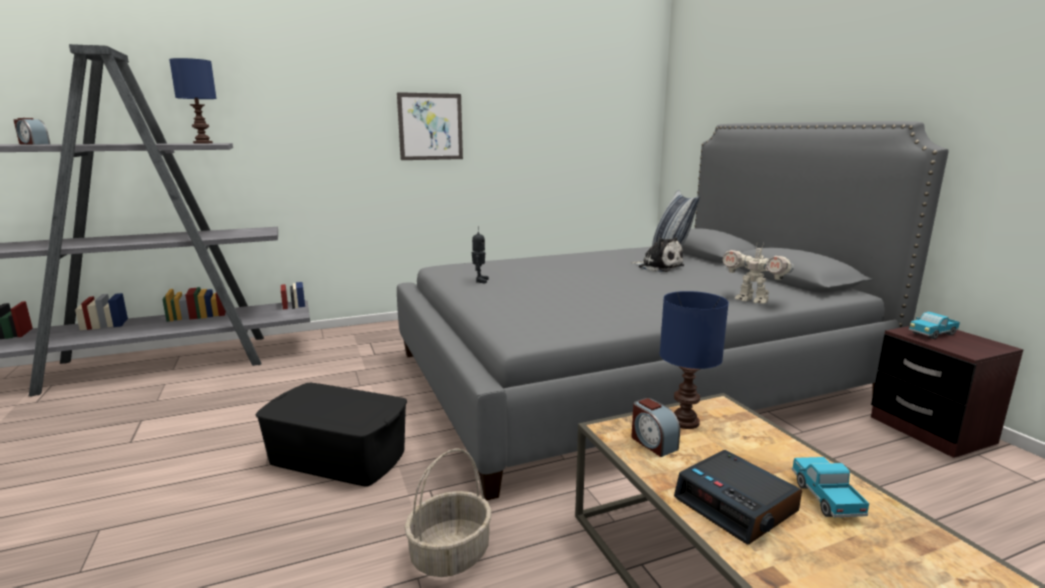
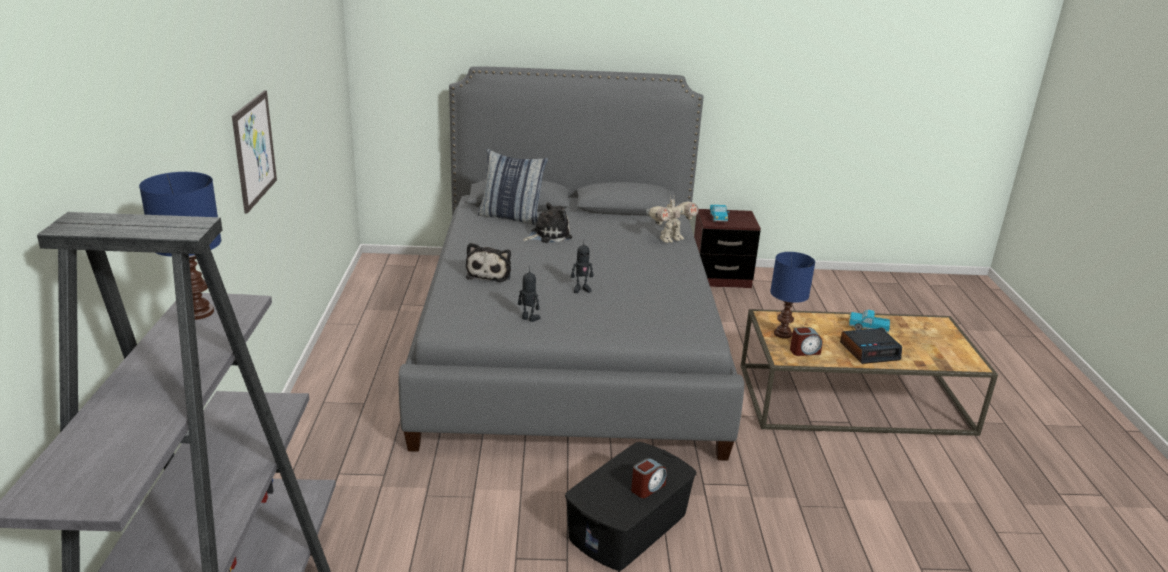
camera: 70 degrees left, 10 degrees up
alarm clock [14,118,50,144] -> alarm clock moved to [631,458,667,498]
basket [404,448,492,577] -> none
none -> plush toy [466,243,511,282]
none -> toy robot [571,244,593,293]

